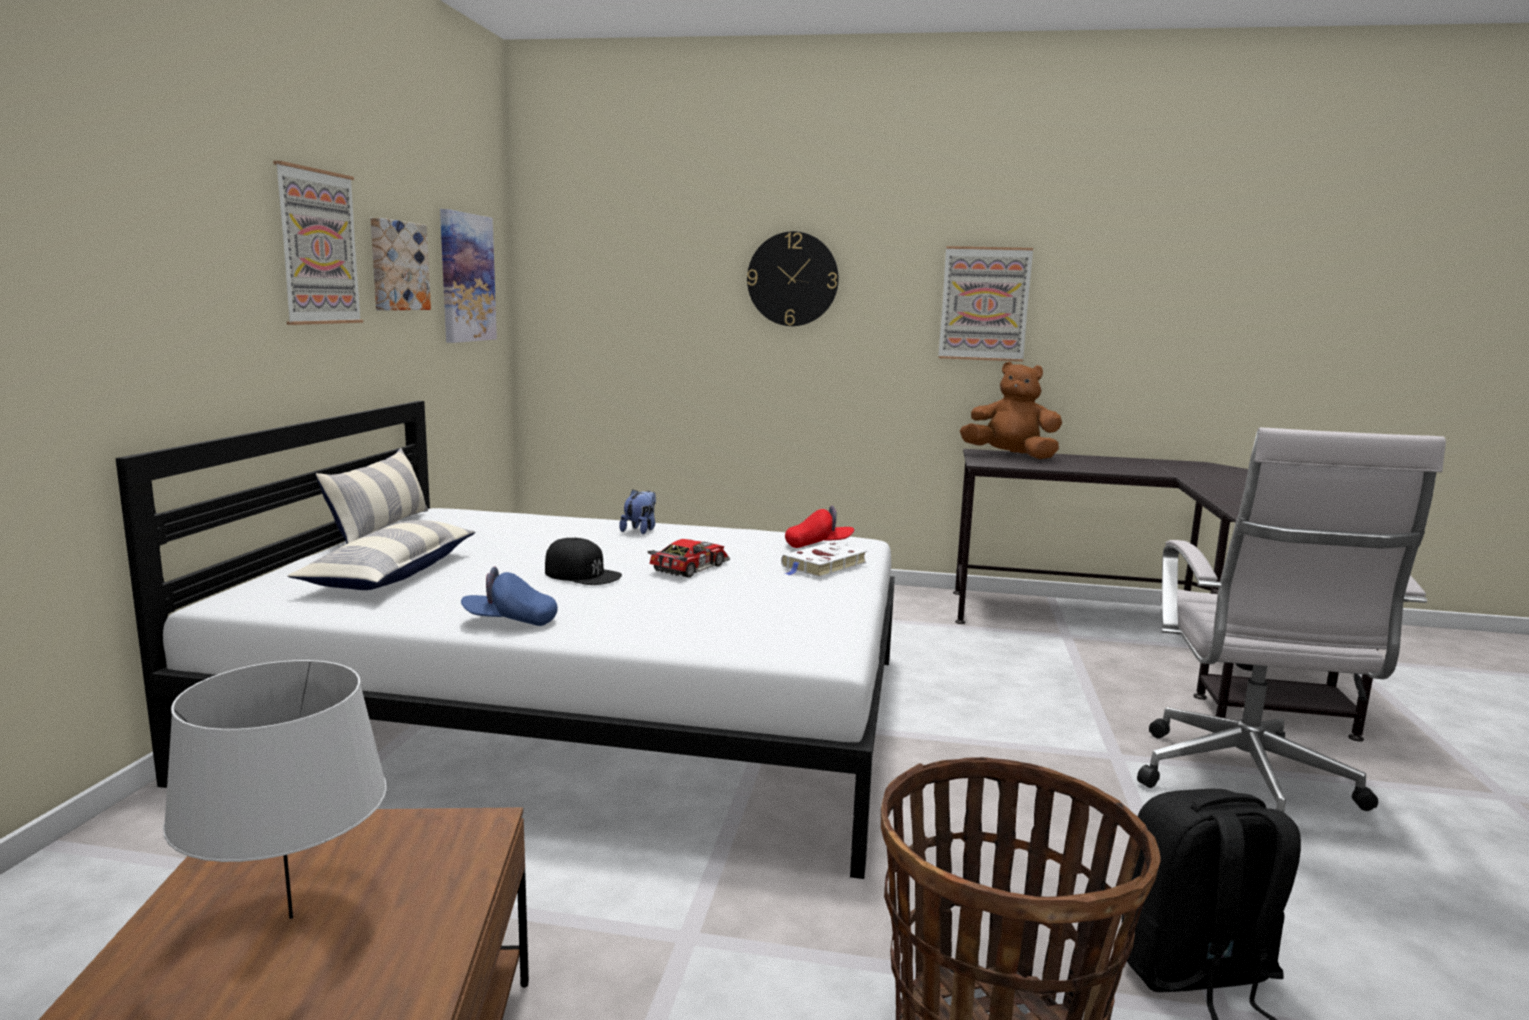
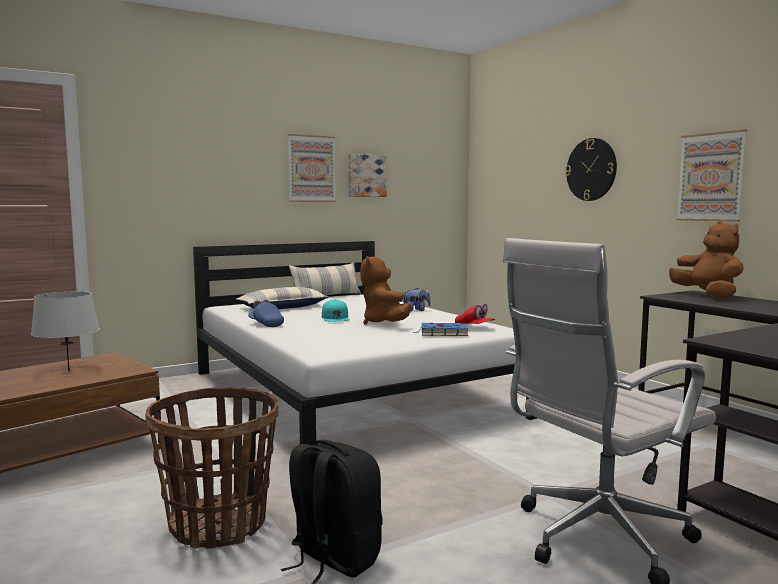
camera: 50 degrees right, 5 degrees down
picture [440,209,497,343] -> none
black cap [545,538,622,585] -> turquoise cap [322,299,350,322]
toy car [648,539,730,578] -> brown plush toy [360,256,411,325]
white book [781,542,867,577] -> blue book [414,323,468,336]

